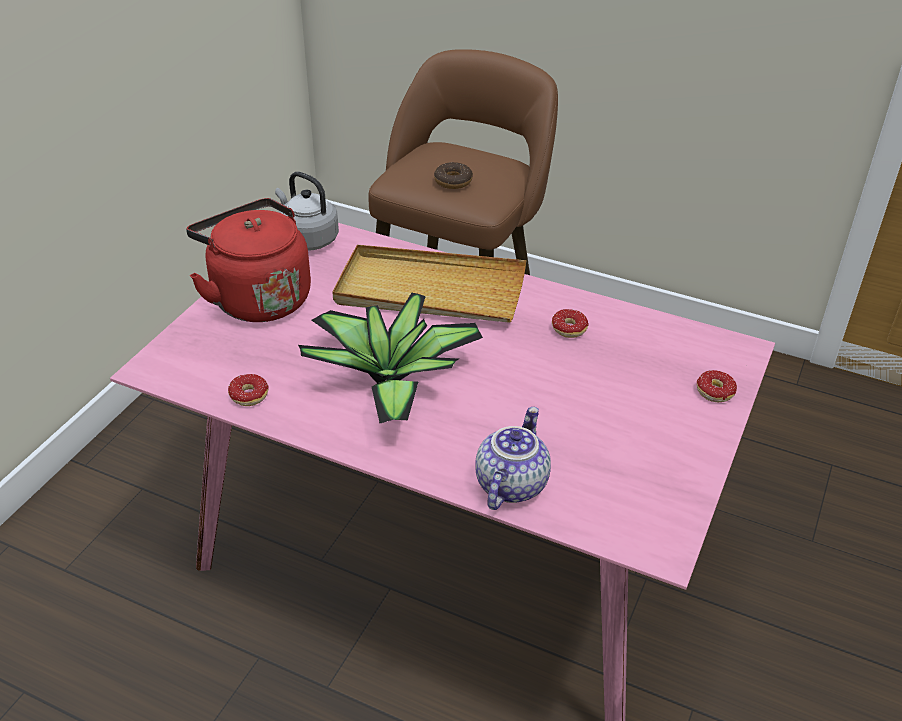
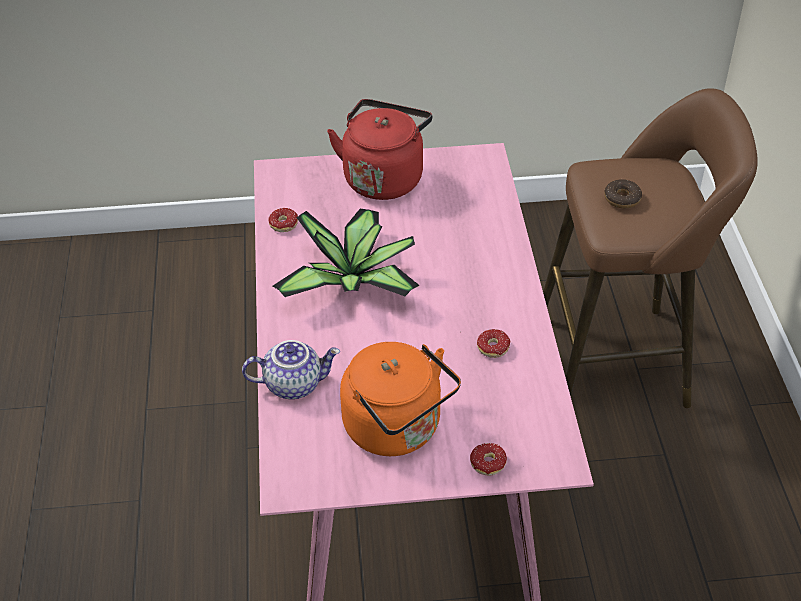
camera: 60 degrees right, 5 degrees up
grey kettle [275,172,339,251] -> none
beige tray [333,245,526,323] -> none
none -> orange kettle [340,342,461,456]

